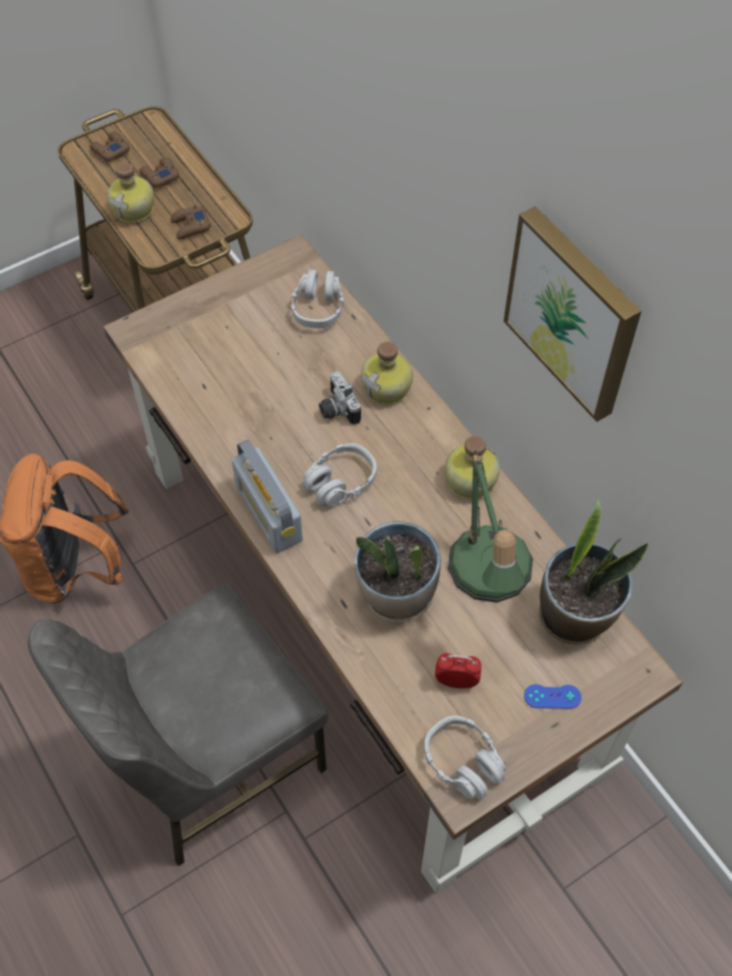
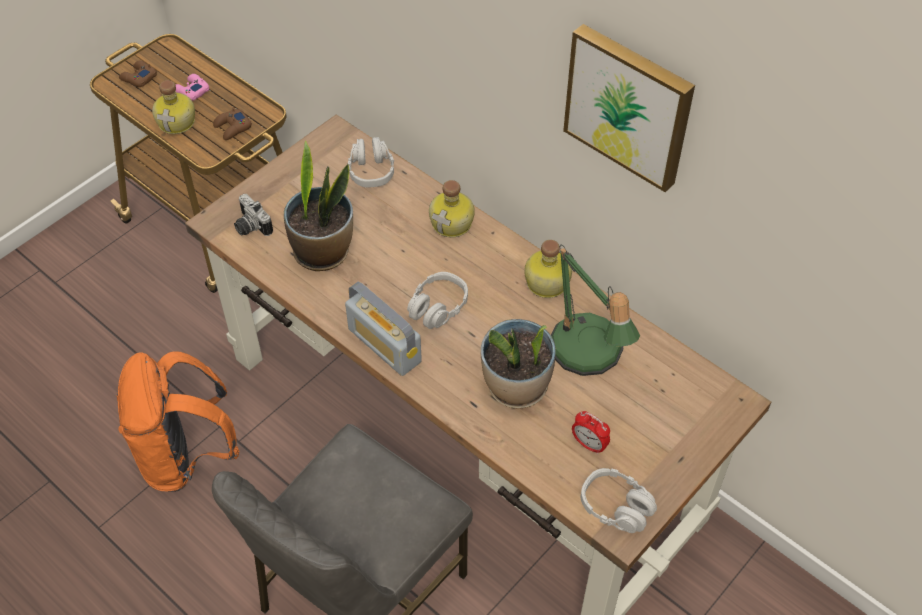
camera: 15 degrees left, 5 degrees down
brown game controller [139,157,179,188] -> pink game controller [176,74,209,101]
camera [319,371,361,425] -> camera moved to [234,194,273,236]
alarm clock [435,653,482,688] -> alarm clock turned 135 degrees counterclockwise [572,411,610,454]
blue game controller [524,684,582,709] -> none
potted plant [539,500,648,644] -> potted plant moved to [284,141,353,271]

